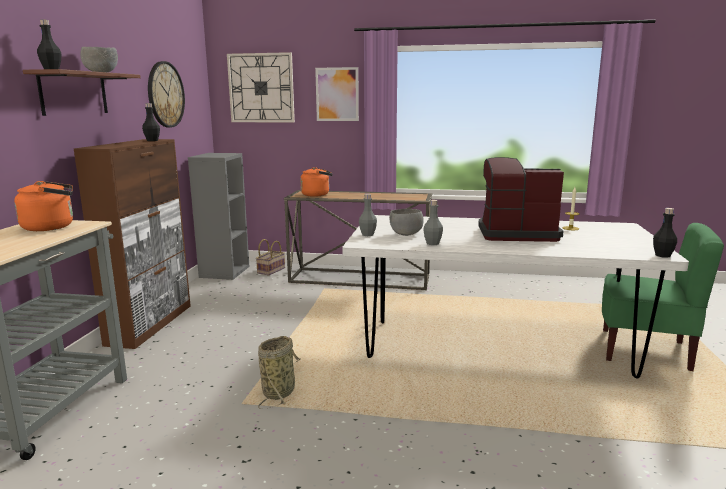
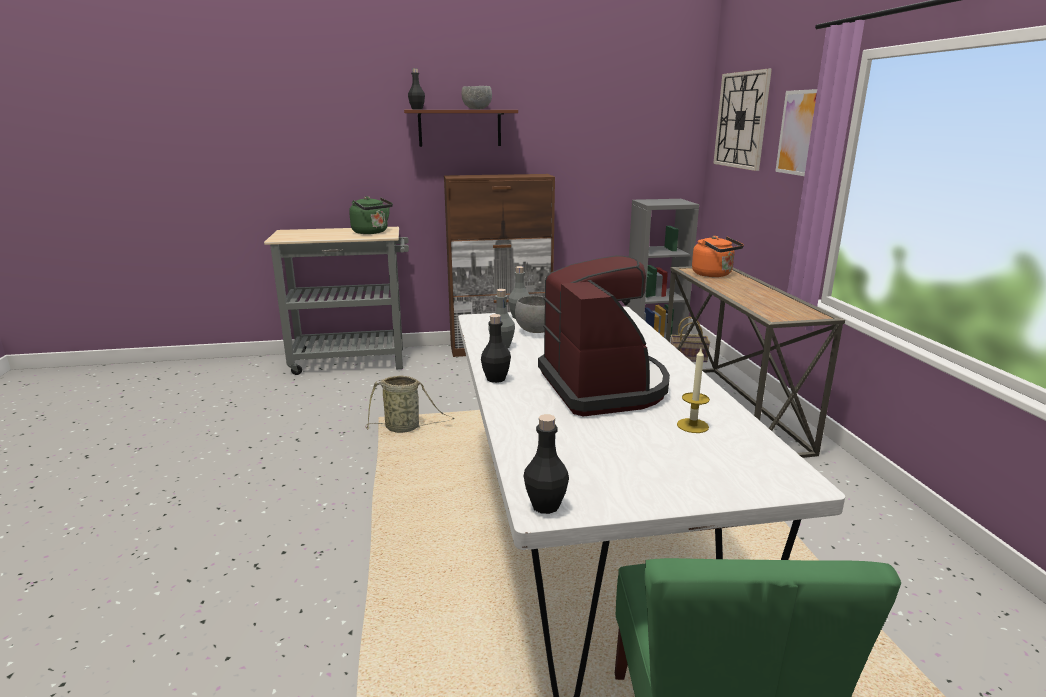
camera: 70 degrees right, 5 degrees up
orange kettle [14,181,73,231] -> green kettle [349,196,393,234]
black bottle [142,103,160,141] -> black bottle moved to [481,314,511,383]
wall clock [148,61,185,127] -> none

